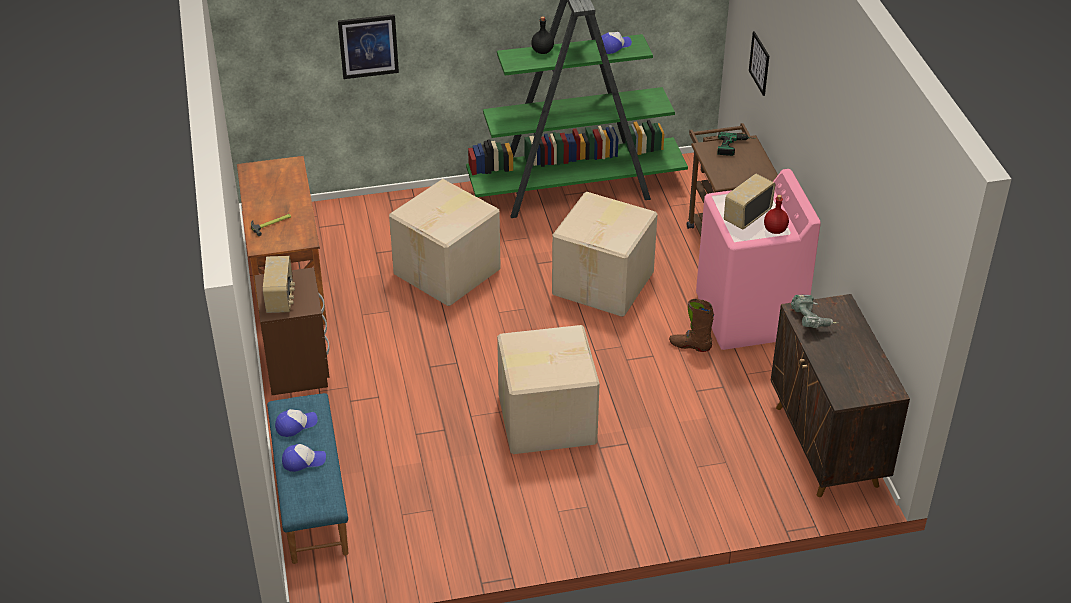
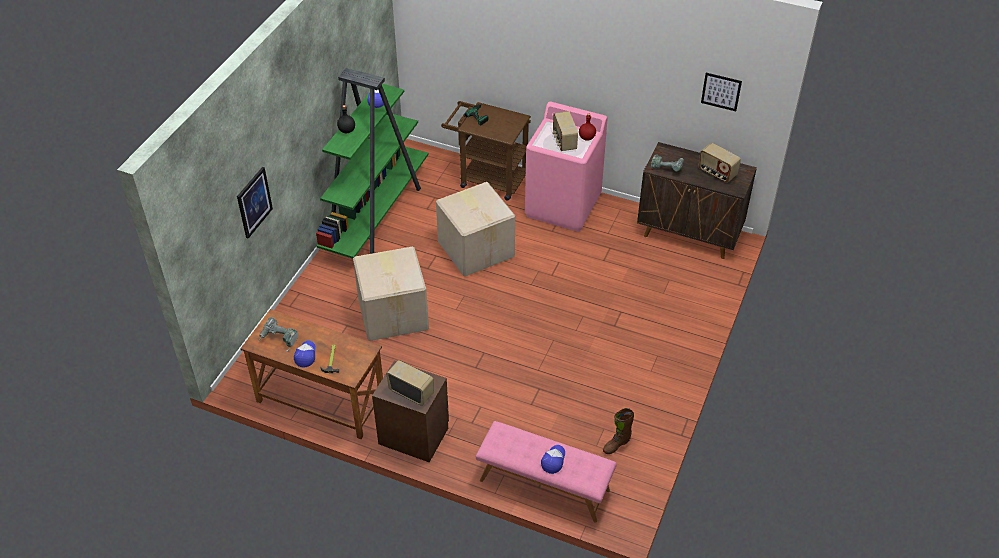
camera: 55 degrees left, 5 degrees up
blue bench [267,393,348,564] -> pink bench [476,421,617,523]
cap [275,409,318,437] -> cap moved to [294,340,316,367]
cardboard box [497,325,600,454] -> none
brown boot [669,299,714,352] -> brown boot moved to [603,408,634,454]
picture [749,31,769,96] -> picture moved to [701,73,742,111]
none -> power drill [259,317,298,352]
none -> radio [698,143,741,183]

